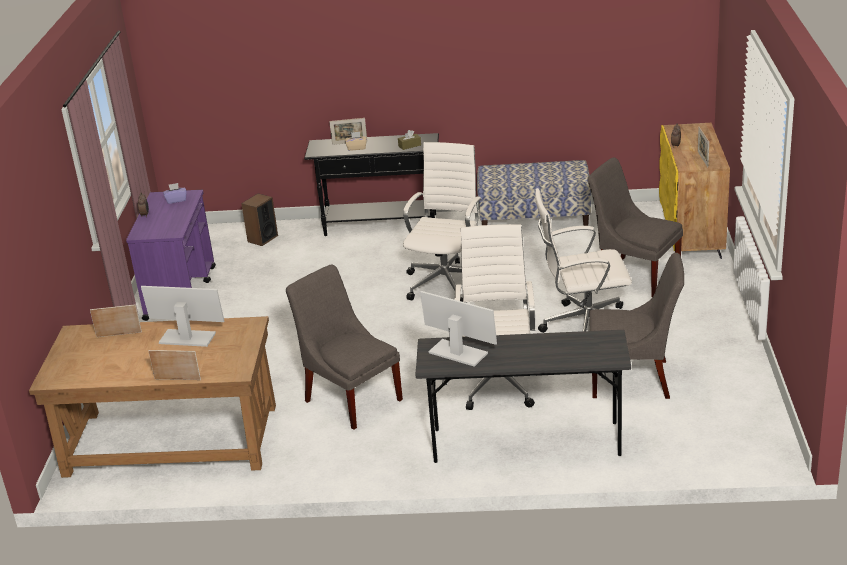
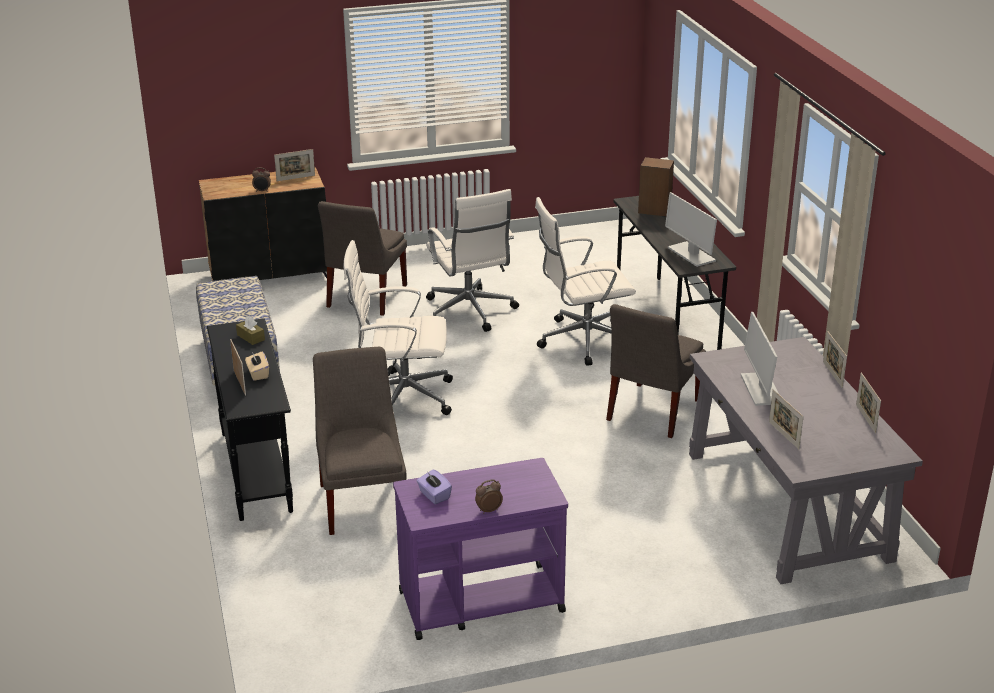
camera: 110 degrees left, 0 degrees up
brown desk [29,316,276,478] -> grey desk [689,337,923,584]
speaker [241,194,278,246] -> speaker moved to [638,157,674,217]
monitor [420,291,497,367] -> monitor turned 45 degrees counterclockwise [665,192,717,267]
grey chair [589,253,684,399] -> grey chair moved to [313,347,407,535]
yellow cabinet [659,123,730,259] -> black cabinet [199,167,327,281]
none -> picture frame [856,373,881,434]

